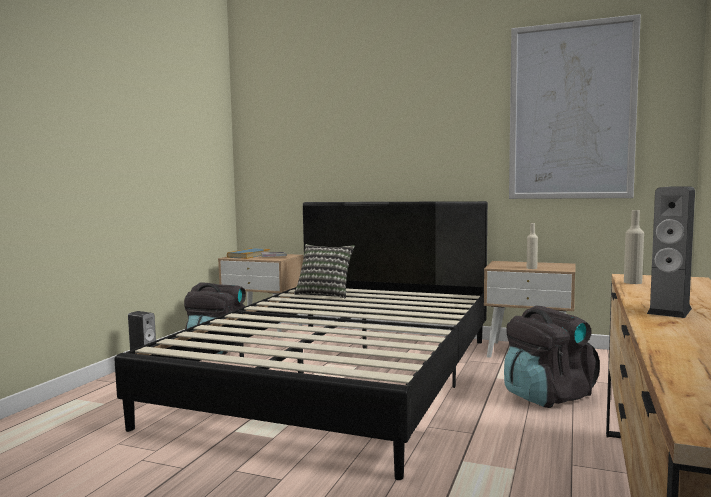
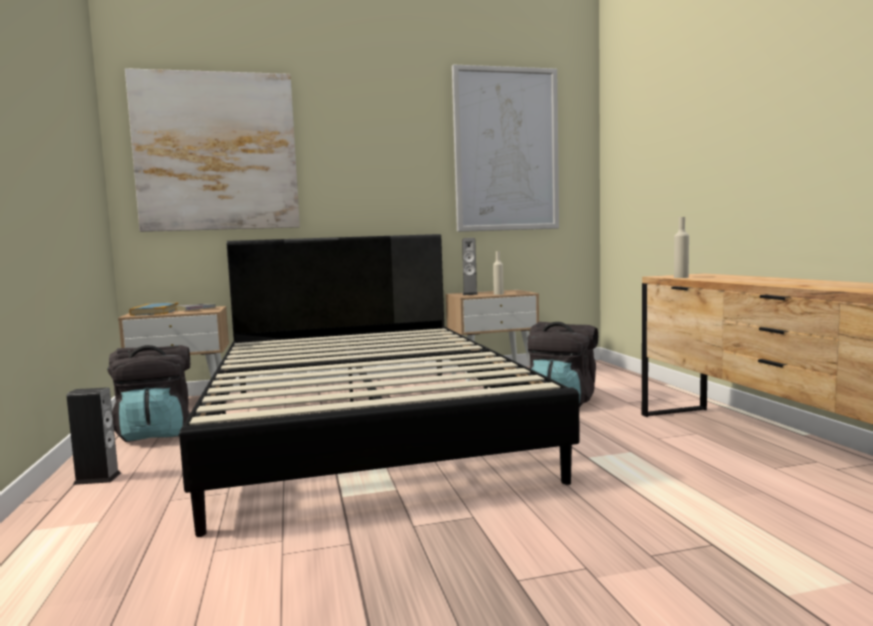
camera: 35 degrees left, 0 degrees up
pillow [294,244,355,298] -> none
speaker [647,186,695,318] -> speaker moved to [462,238,478,295]
none -> picture [125,68,300,232]

